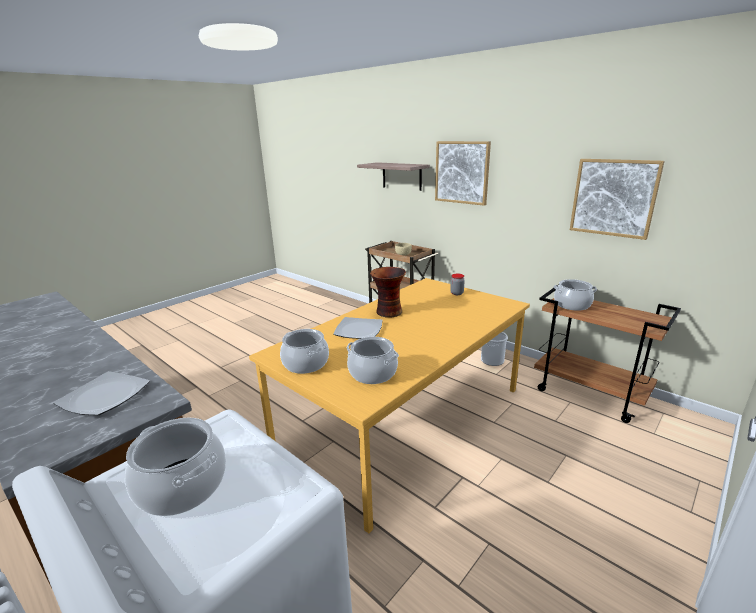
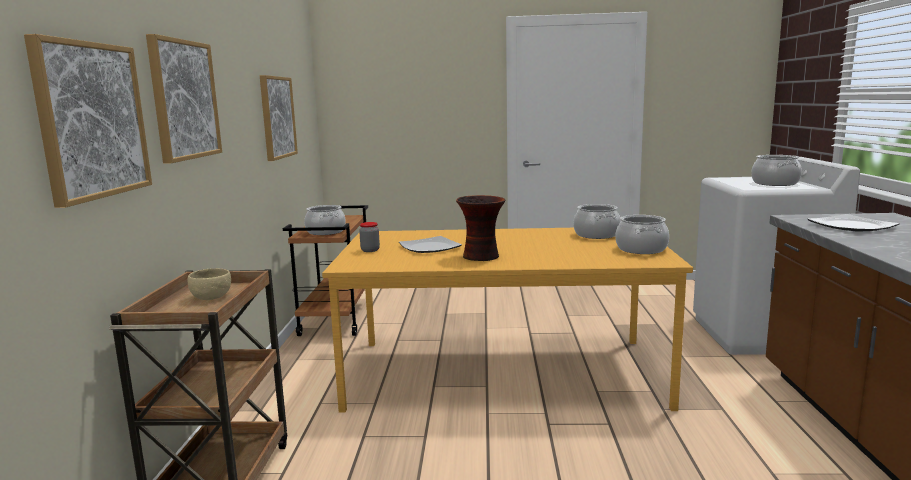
camera: 130 degrees left, 10 degrees down
plate [333,317,382,339] -> plate moved to [399,236,462,253]
shelf [357,162,430,191] -> picture [24,34,152,208]
bucket [481,332,508,366] -> none

